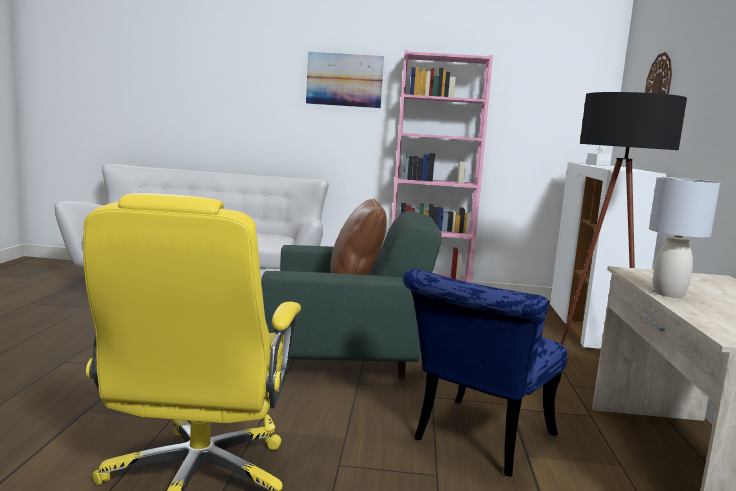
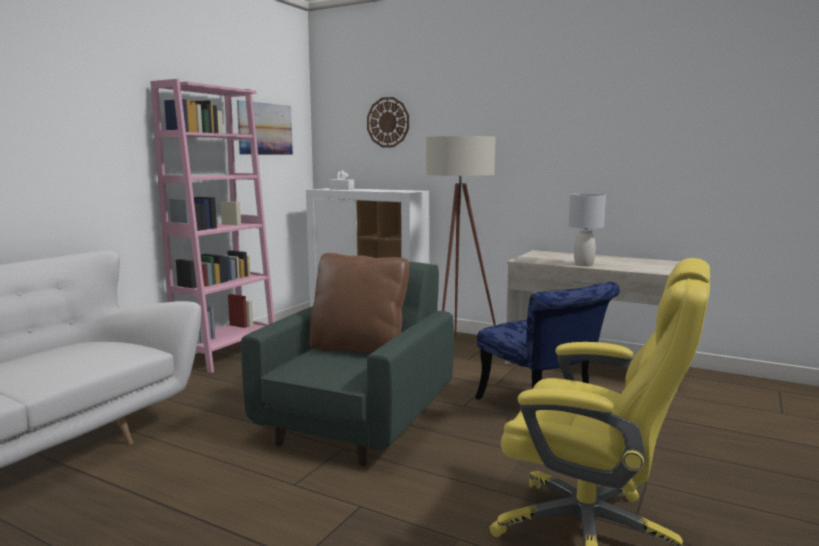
camera: 65 degrees left, 0 degrees up
picture [306,52,384,108] -> picture moved to [237,100,293,155]
black floor lamp [560,92,687,345] -> beige floor lamp [426,136,496,337]

